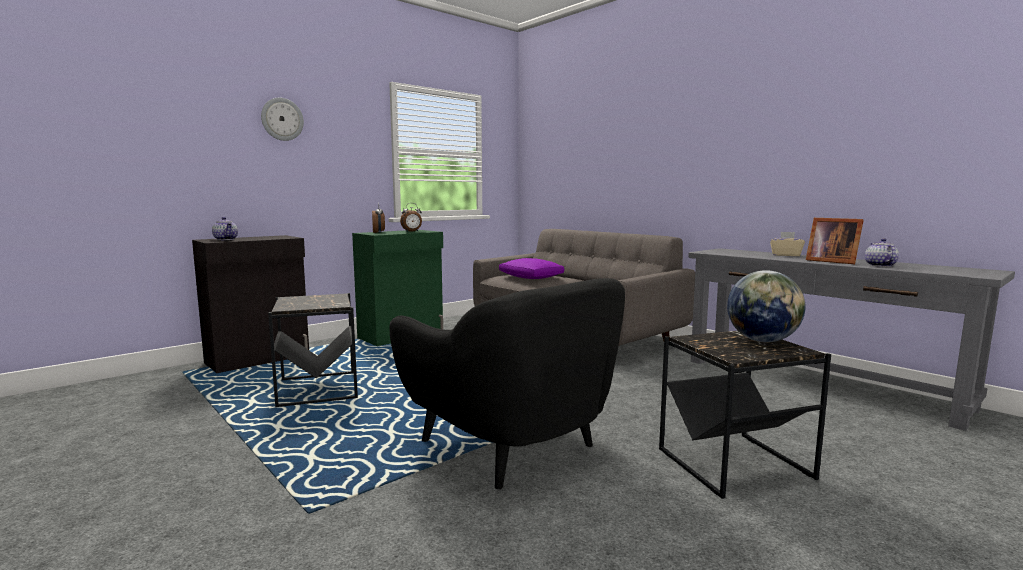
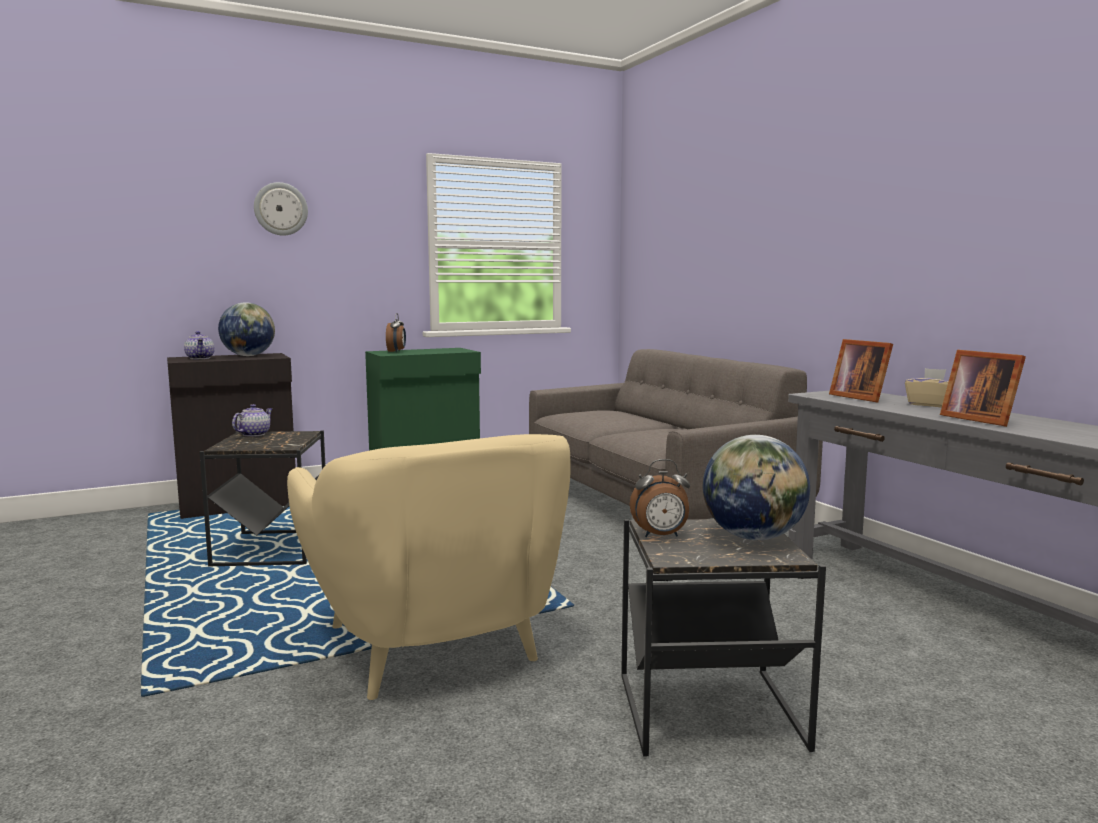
camera: 15 degrees right, 0 degrees up
black armchair [389,278,625,489] -> beige armchair [287,434,571,700]
alarm clock [400,203,422,232] -> alarm clock moved to [630,459,690,537]
purple pillow [499,258,564,279] -> none
teapot [865,238,899,267] -> teapot moved to [232,404,273,437]
none -> globe [218,302,275,356]
none -> picture frame [829,339,893,403]

